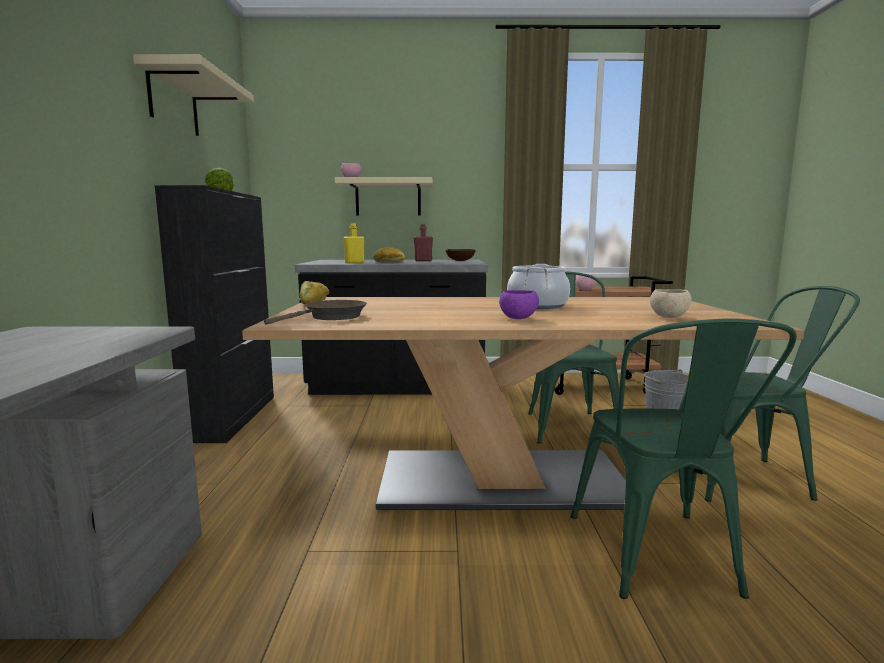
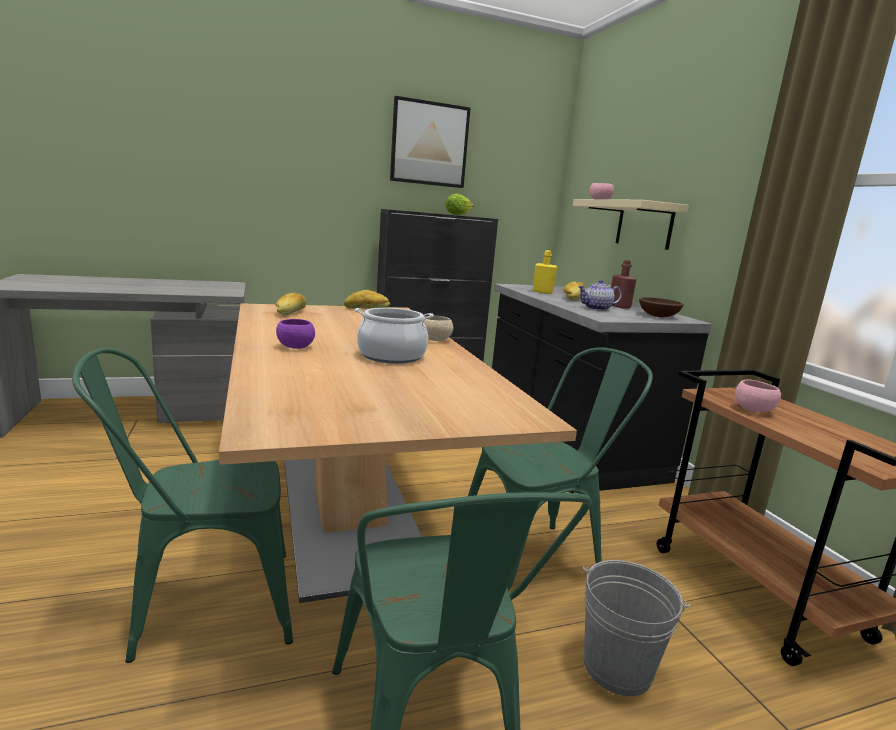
camera: 70 degrees right, 5 degrees up
beige shelf [133,55,254,136] -> picture [390,96,471,188]
brown frying pan [264,300,367,325] -> bread [275,292,306,315]
beige bowl [650,289,692,318] -> beige bowl moved to [424,316,453,341]
none -> teapot [578,280,622,311]

